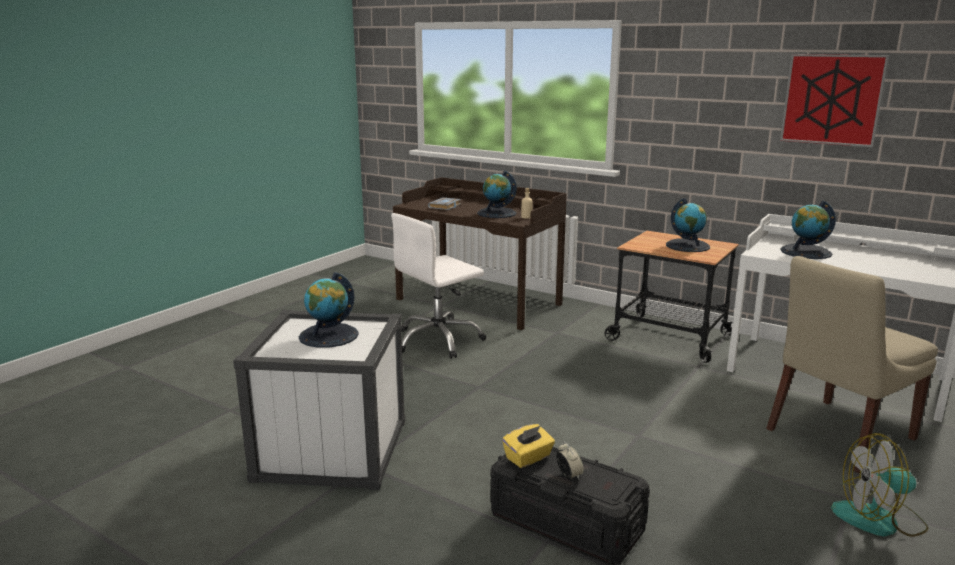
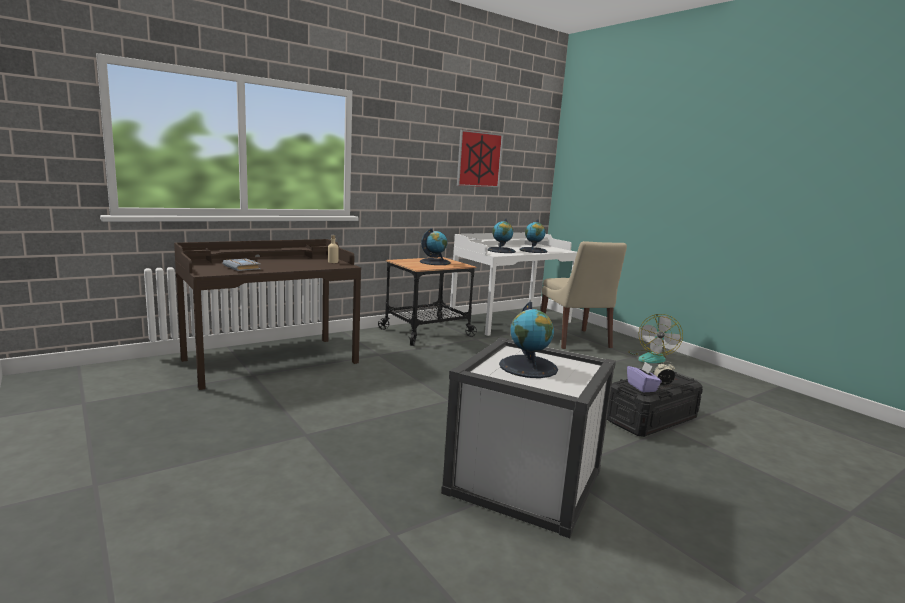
camera: 70 degrees left, 5 degrees down
white office chair [391,213,486,359] -> none
globe [477,170,517,218] -> globe moved to [519,219,547,253]
yellow tissue box [502,424,555,468] -> purple tissue box [627,362,662,392]

